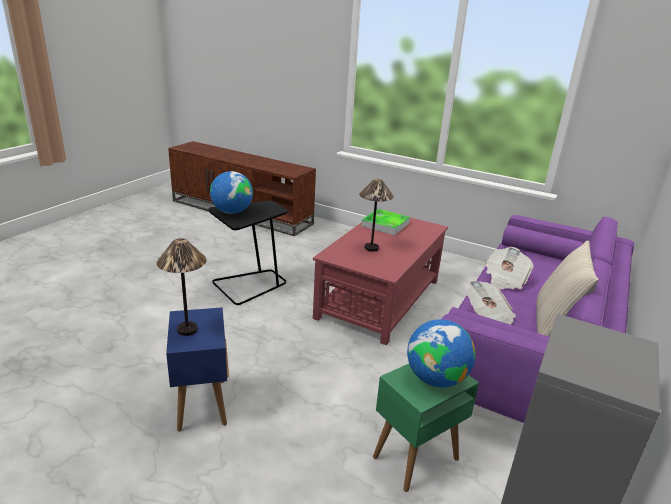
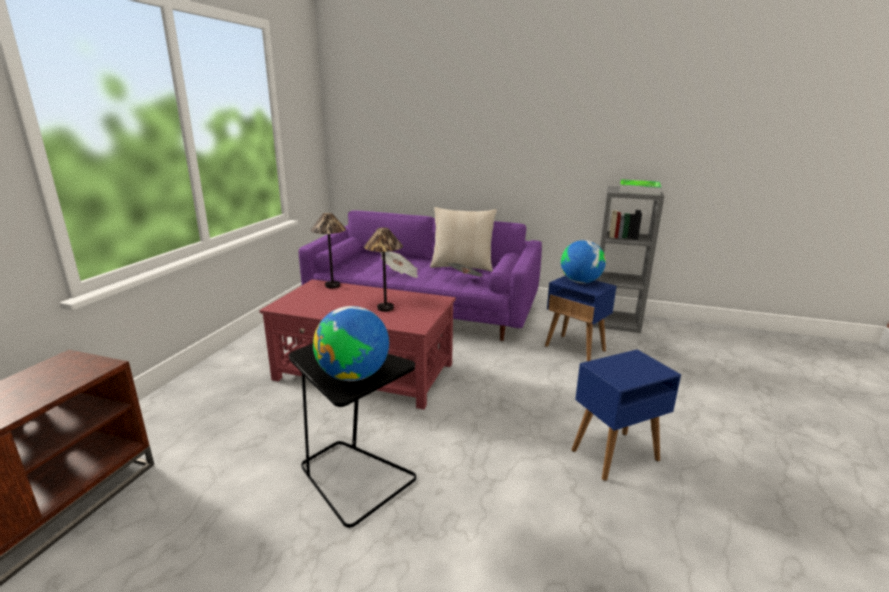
camera: 100 degrees left, 5 degrees down
table lamp [156,238,207,336] -> table lamp moved to [311,213,346,288]
tray [361,209,410,235] -> tray moved to [619,179,662,195]
green side table [373,364,479,492] -> blue side table [545,275,616,361]

